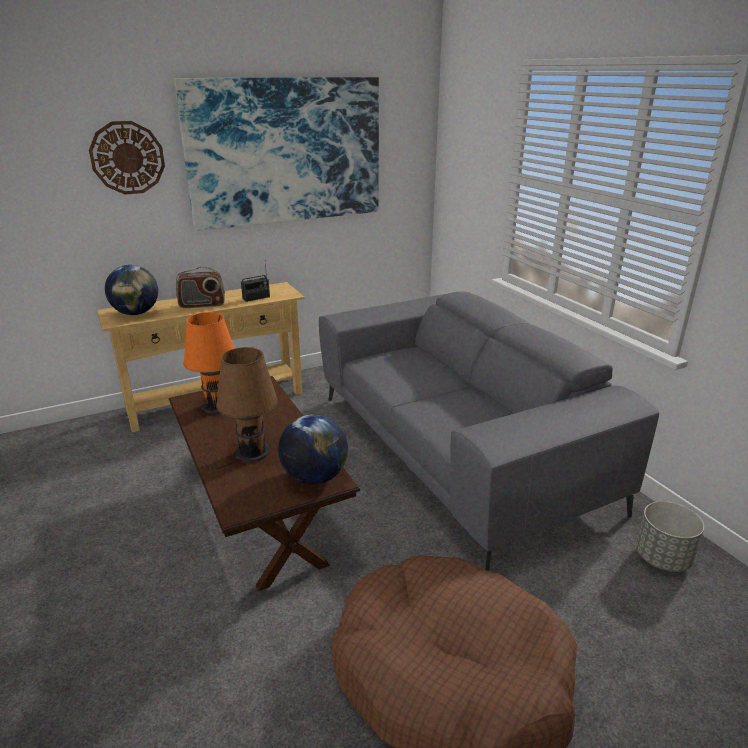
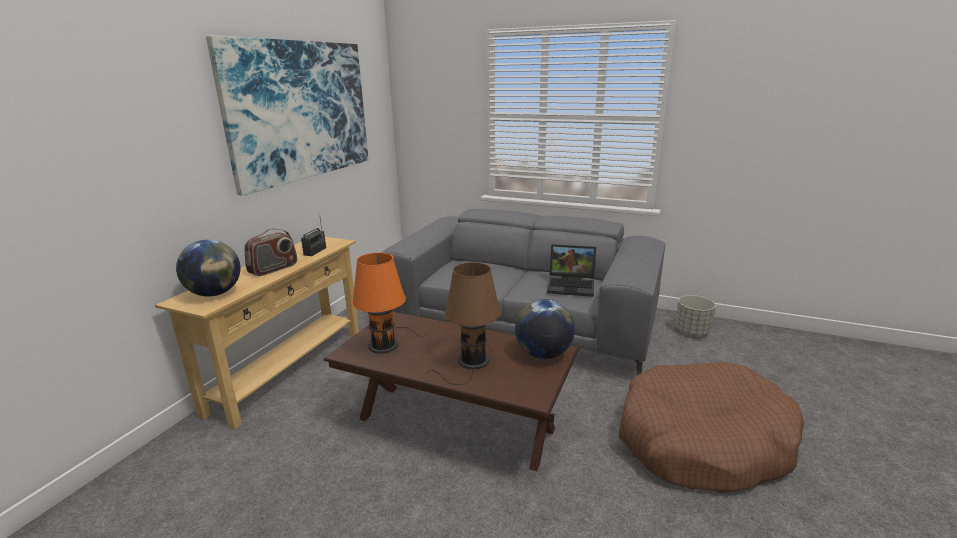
camera: 40 degrees left, 5 degrees down
wall clock [89,121,165,195] -> none
none -> laptop [547,244,596,297]

